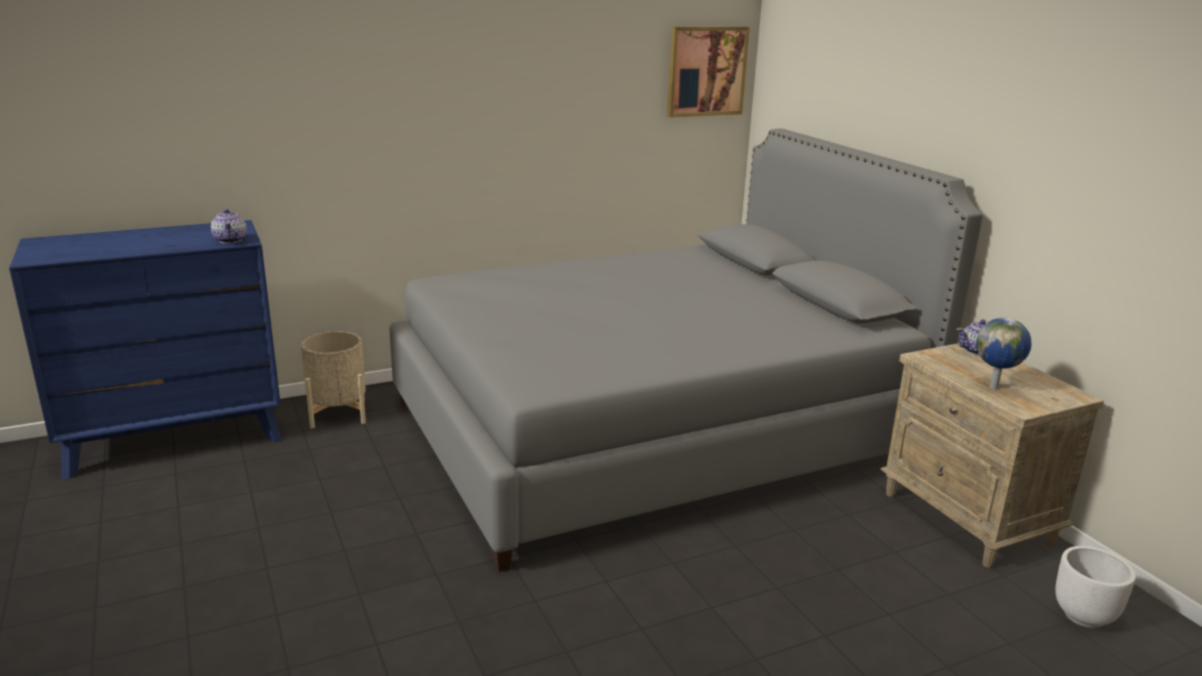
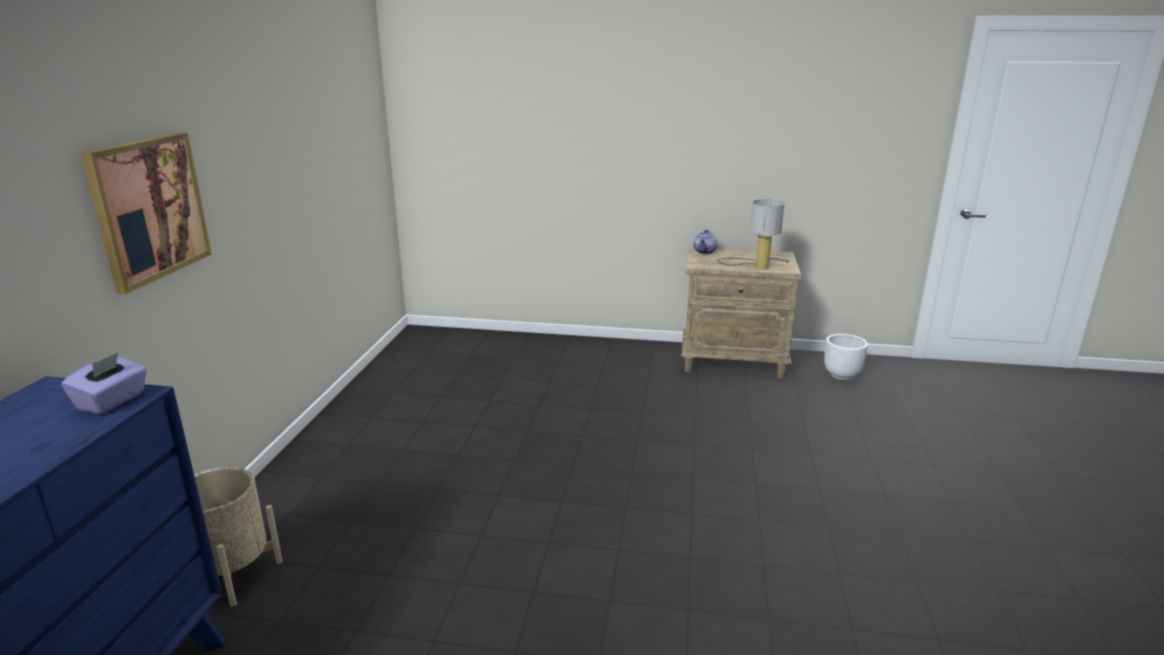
camera: 55 degrees left, 0 degrees up
teapot [211,209,247,243] -> purple tissue box [61,352,147,414]
grey bed [389,129,983,572] -> none
picture [667,26,750,118] -> picture moved to [81,133,212,294]
globe [976,318,1031,389] -> table lamp [717,199,789,270]

